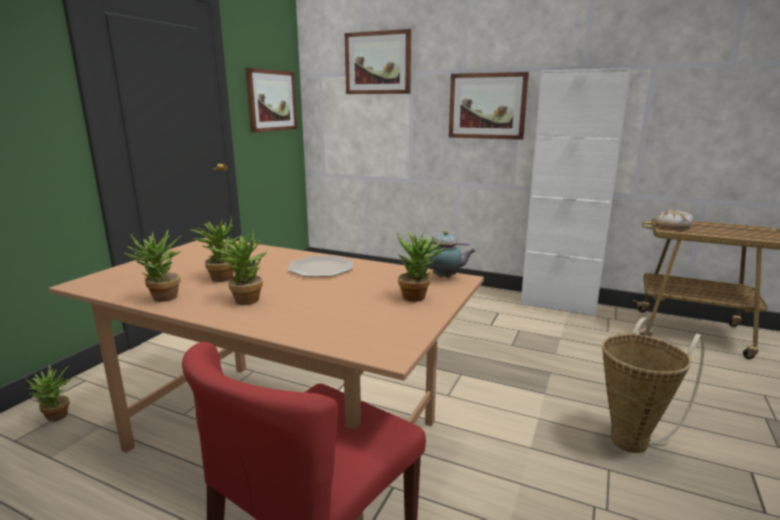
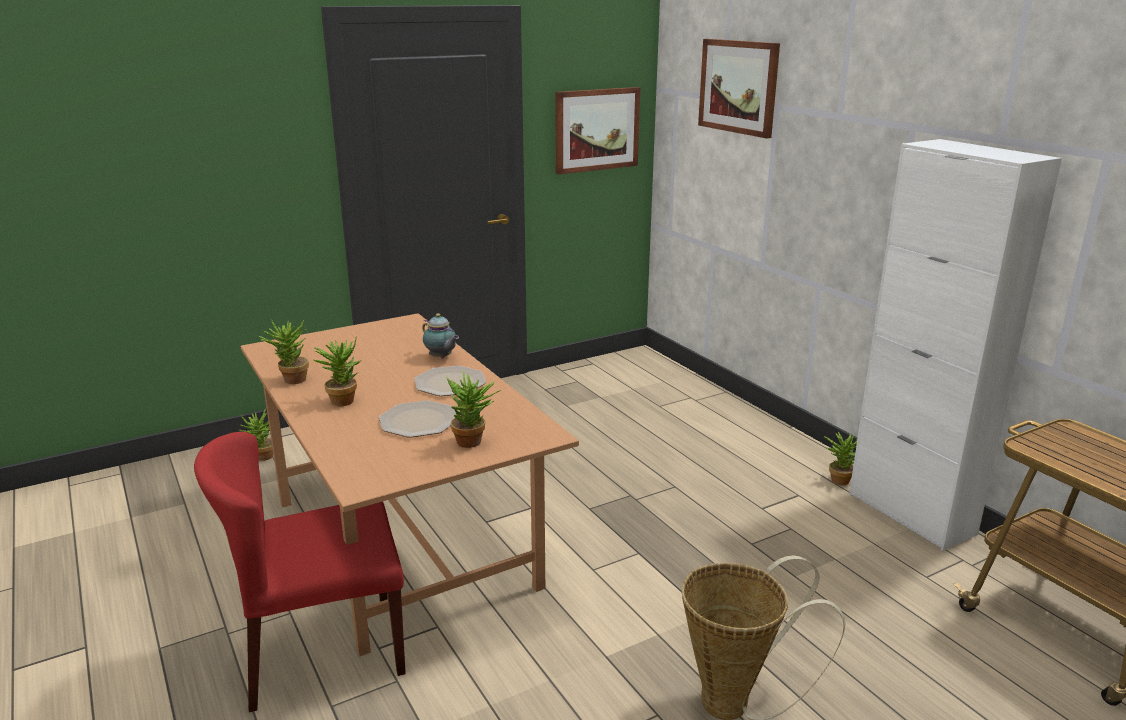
camera: 35 degrees right, 5 degrees up
potted plant [191,216,240,282] -> potted plant moved to [824,432,858,486]
teapot [428,231,476,278] -> teapot moved to [422,313,459,359]
picture [449,72,529,140] -> none
bread [655,210,693,229] -> none
none -> plate [379,400,456,438]

